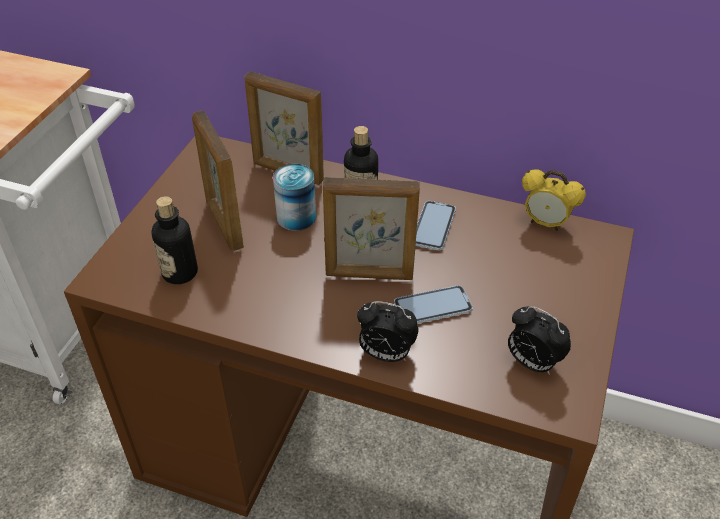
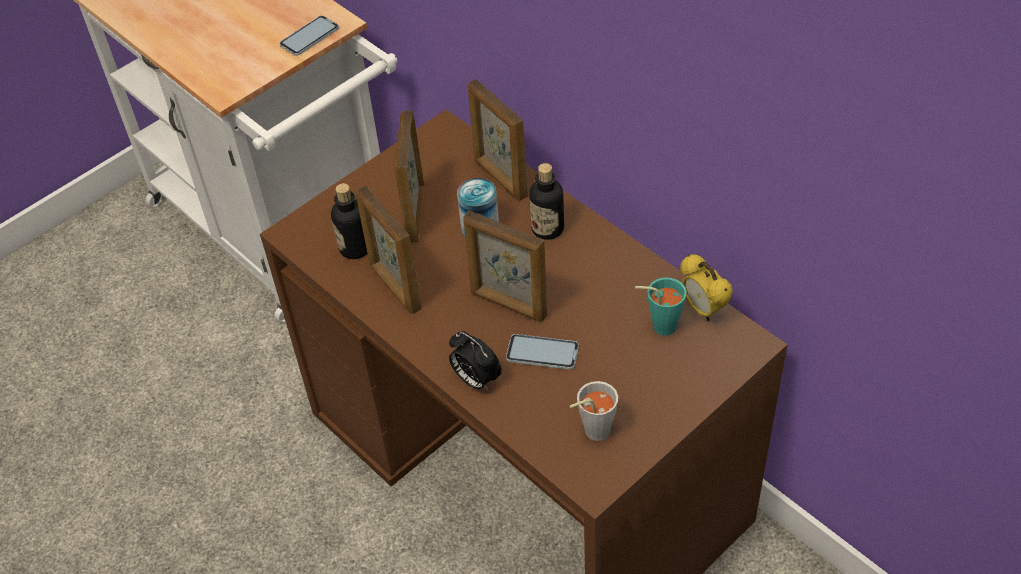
camera: 30 degrees right, 5 degrees up
phone [416,201,456,251] -> phone moved to [280,16,339,56]
alarm clock [508,306,571,375] -> grey cup [570,381,618,441]
none -> picture frame [356,186,421,314]
none -> turquoise cup [635,277,687,335]

